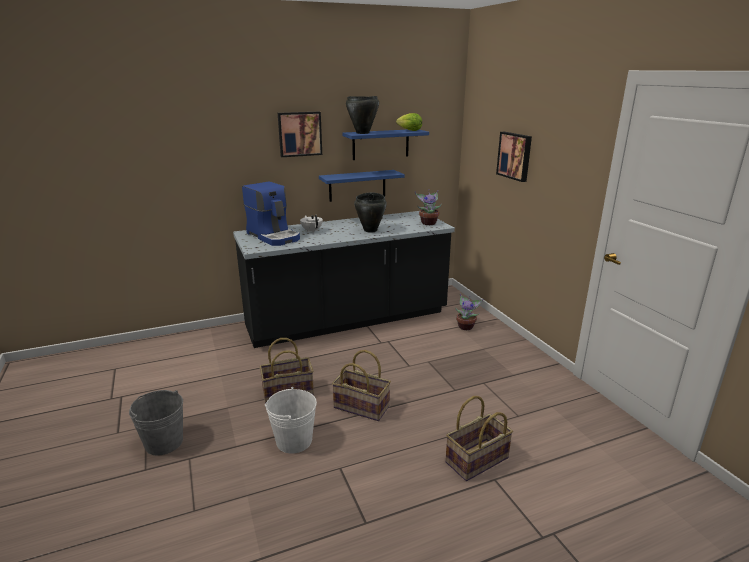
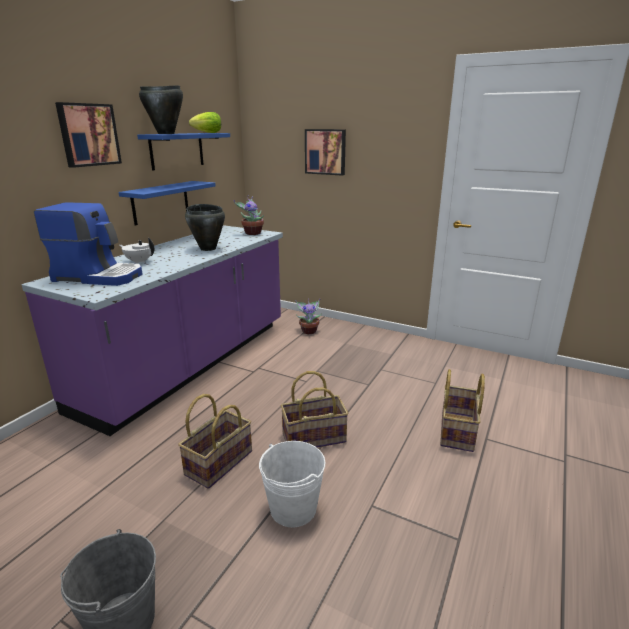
camera: 40 degrees left, 0 degrees up
black counter [233,211,455,348] -> purple counter [22,225,283,436]

